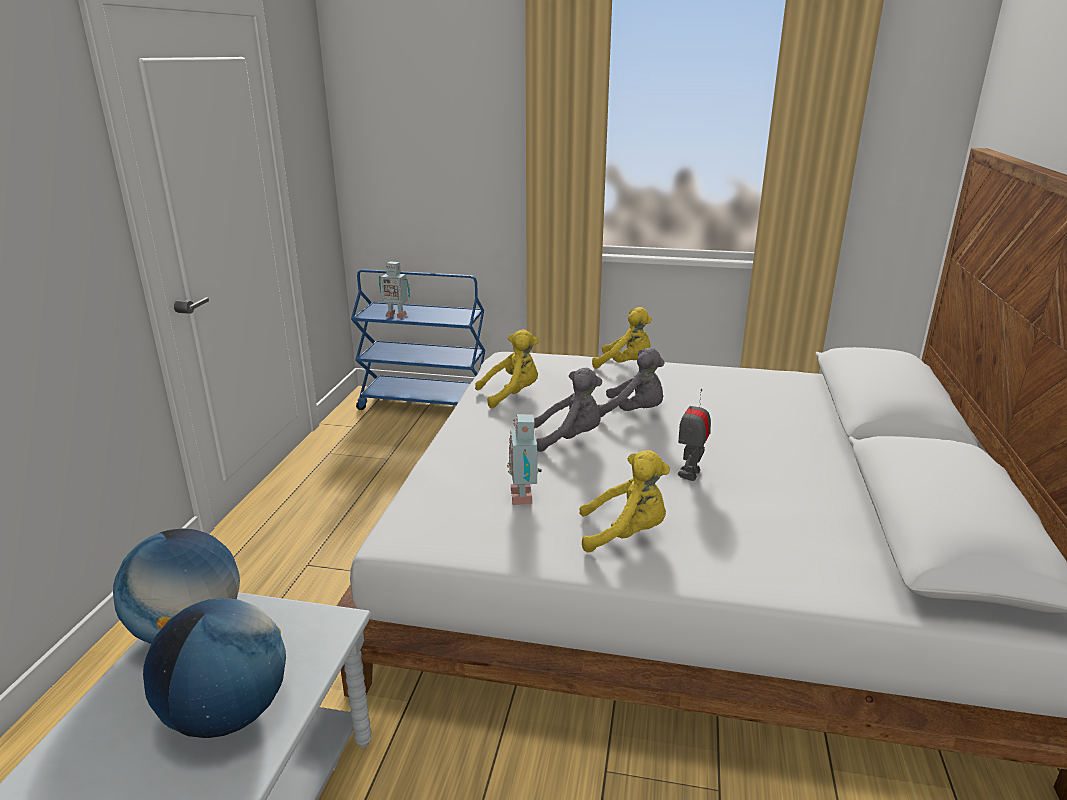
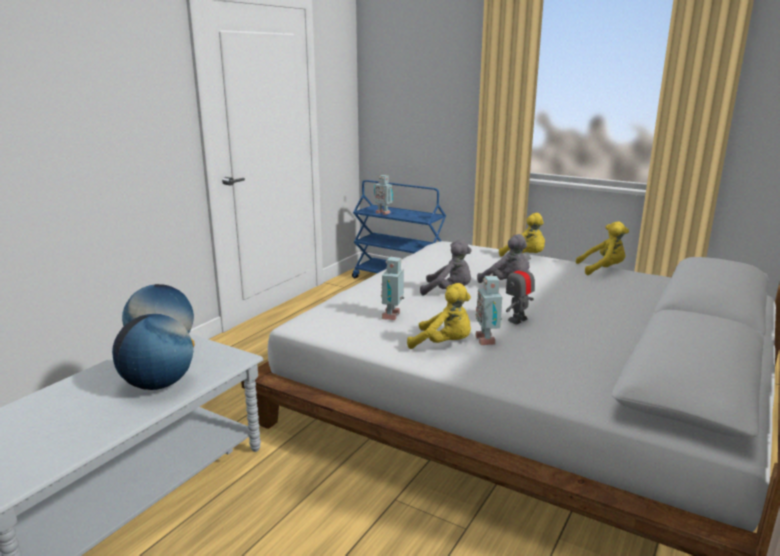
camera: 20 degrees right, 5 degrees down
yellow plush toy [475,329,539,408] -> yellow plush toy moved to [576,221,629,275]
none -> toy robot [475,276,502,345]

